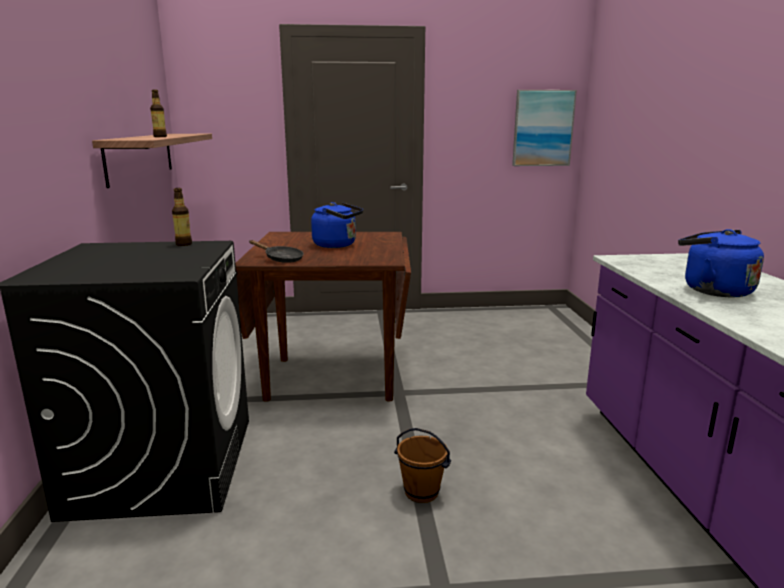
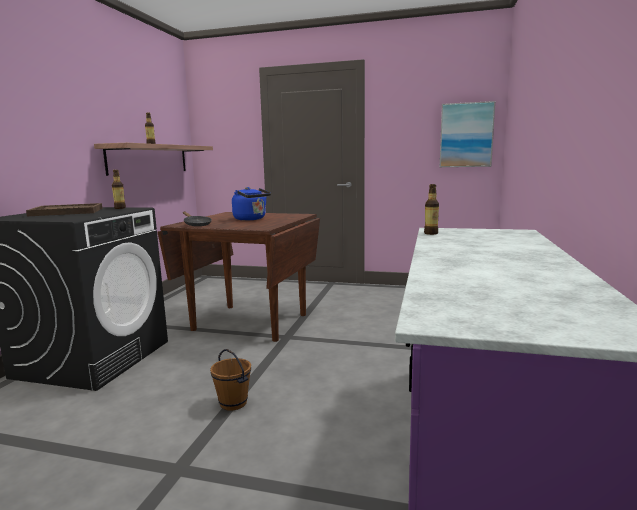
camera: 20 degrees right, 5 degrees down
blue kettle [678,229,764,297] -> none
none -> brown tray [26,203,102,216]
none -> bottle [424,184,439,235]

